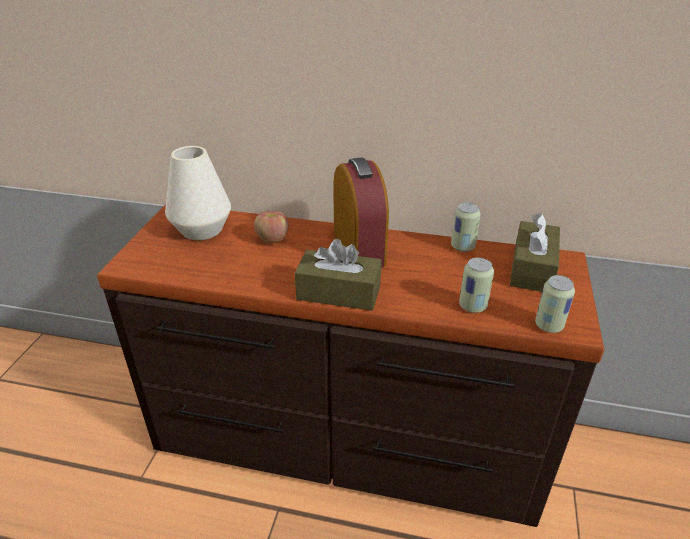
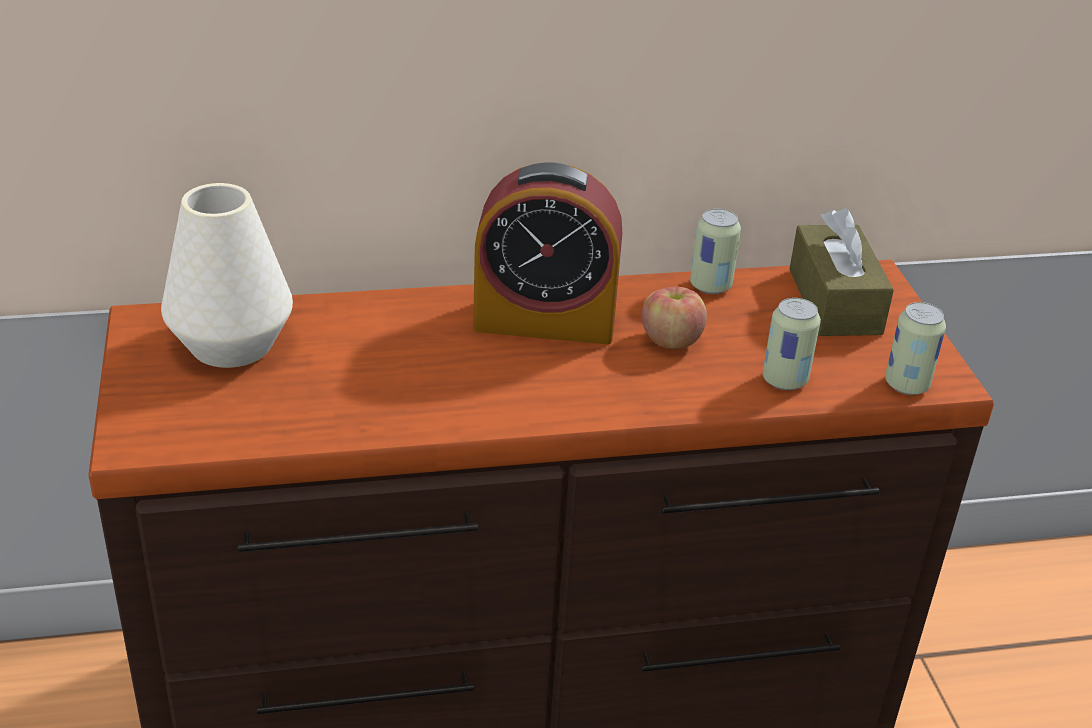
camera: 25 degrees left, 0 degrees up
apple [254,211,289,243] -> apple moved to [642,287,707,349]
brown tissue box [295,239,381,311] -> none
alarm clock [333,157,389,267] -> alarm clock turned 135 degrees clockwise [473,163,622,345]

